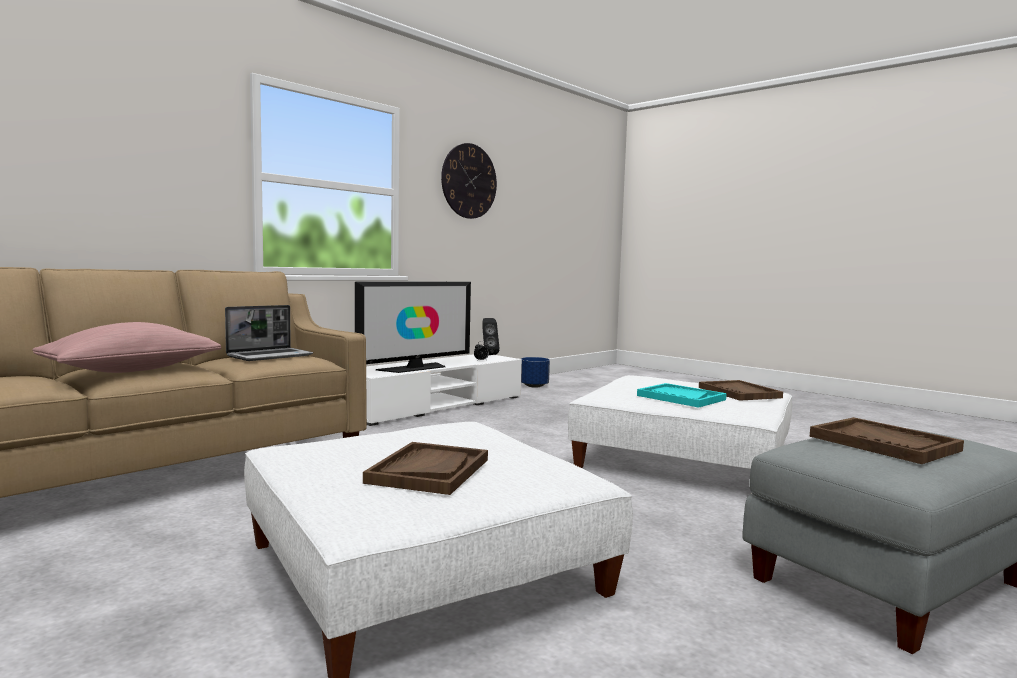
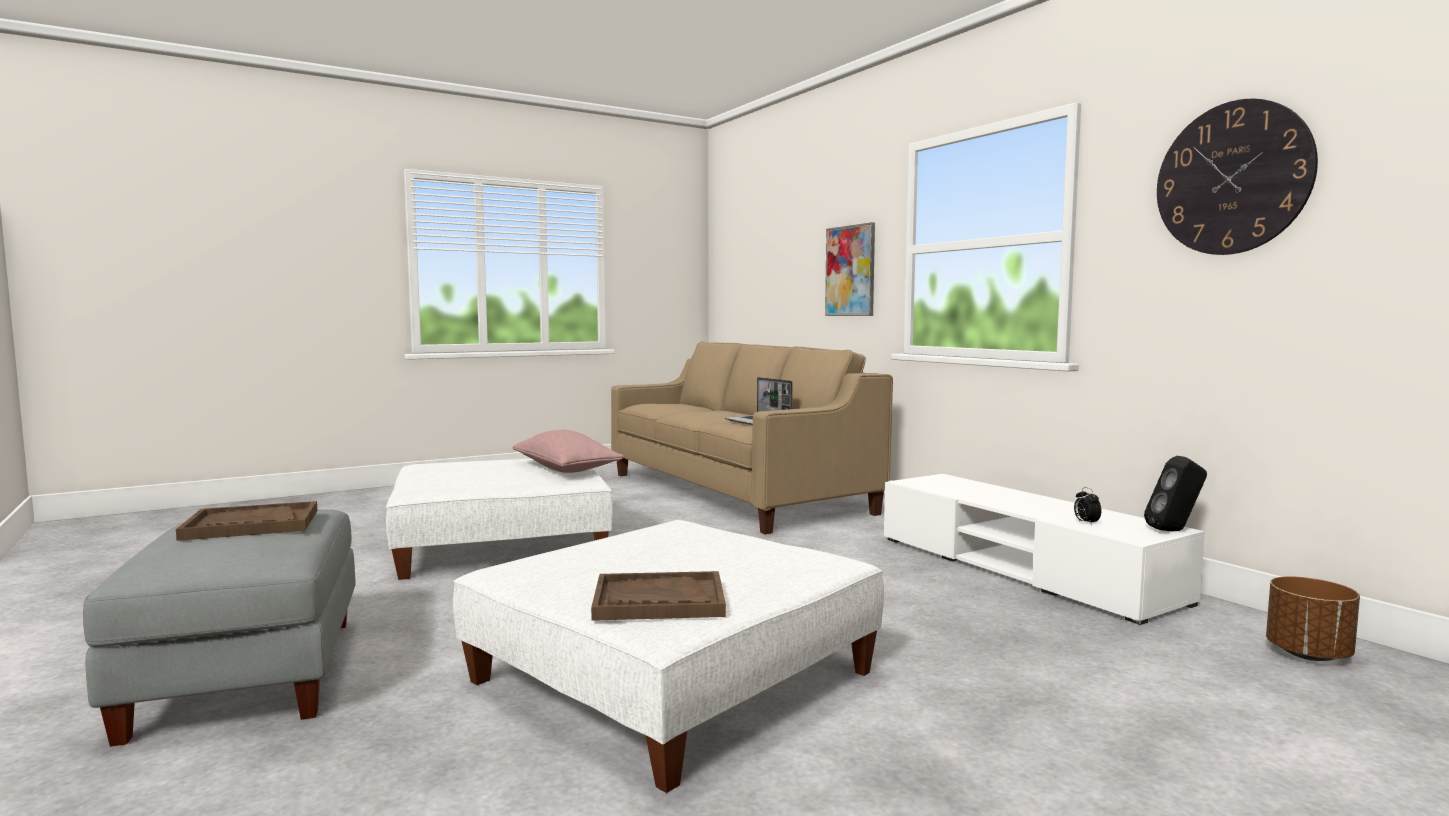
camera: 105 degrees right, 0 degrees up
pink pillow [32,322,221,373] -> pink pillow moved to [513,430,624,473]
television [355,282,471,373] -> none
brown tray [363,442,488,495] -> none
blue planter [521,357,550,388] -> brown planter [1266,576,1360,661]
turquoise tray [637,383,727,408] -> none
none -> picture [825,222,875,316]

